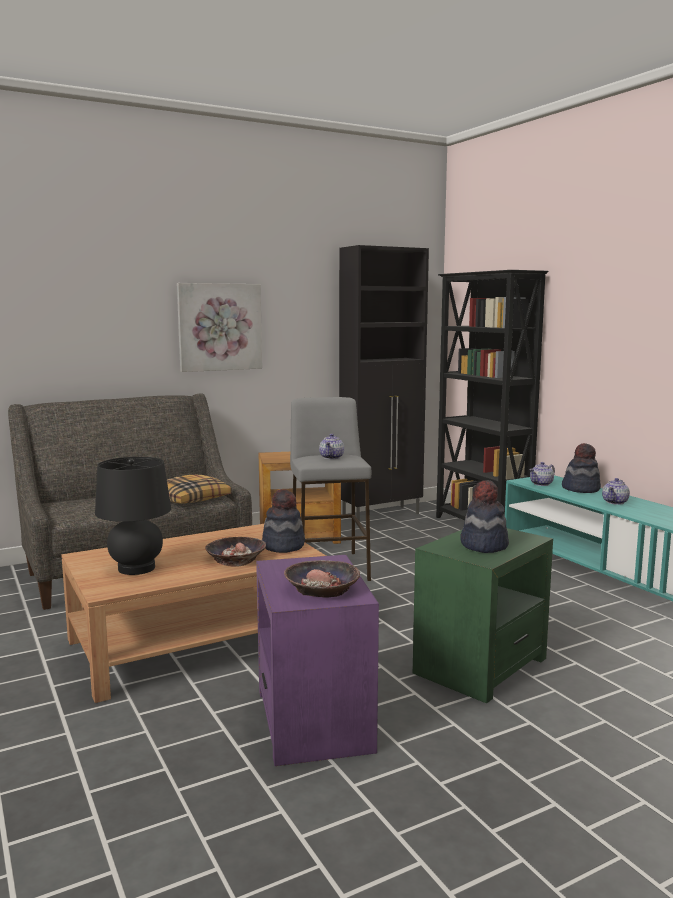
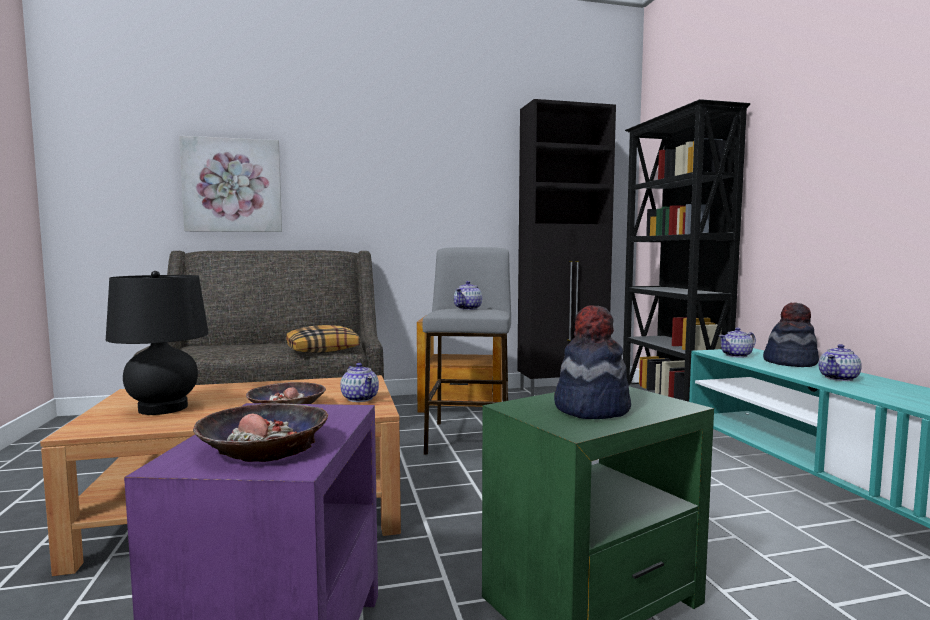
camera: 15 degrees right, 5 degrees down
picture [177,283,262,372] -> picture moved to [179,136,282,232]
hat [262,489,305,553] -> teapot [340,363,379,402]

